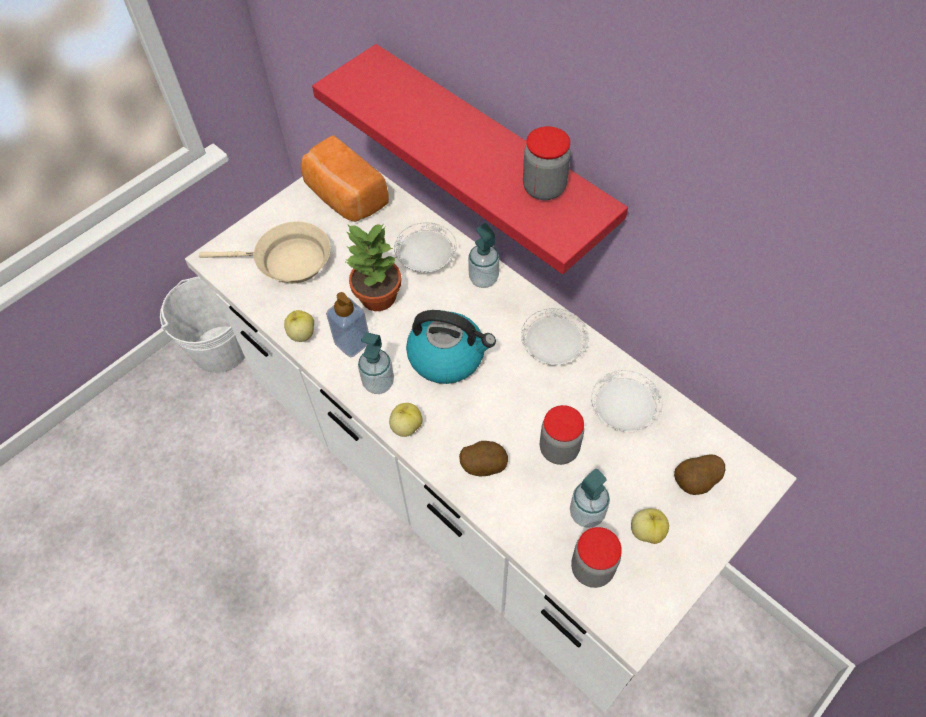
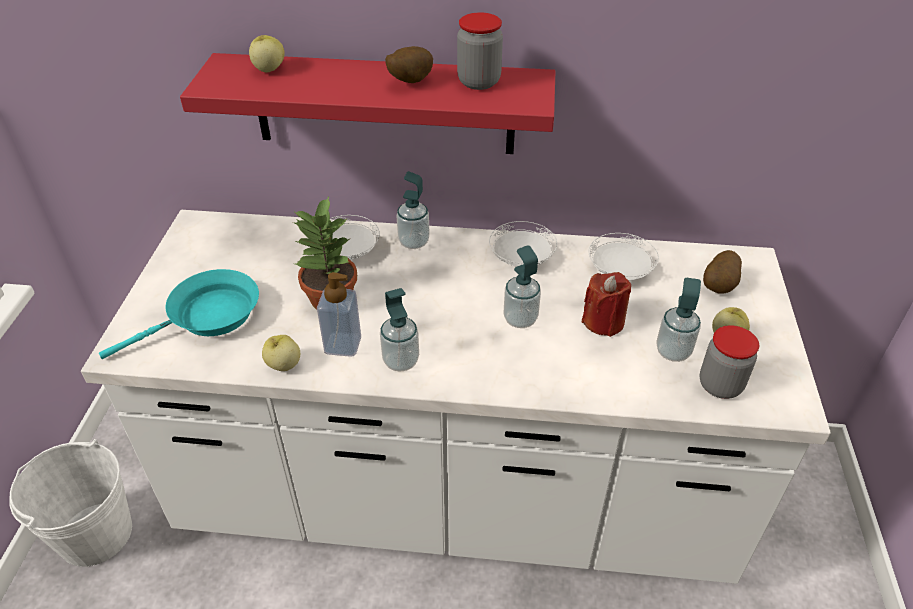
camera: 40 degrees left, 15 degrees down
beige frying pan [199,221,330,284] -> turquoise frying pan [99,269,259,359]
bread [301,136,389,222] -> none
apple [389,403,423,437] -> apple moved to [249,35,285,72]
kettle [406,310,496,384] -> none
potato [459,441,508,476] -> potato moved to [385,46,433,83]
jar [540,405,584,465] -> red candle [582,272,631,337]
none -> soap dispenser [504,245,541,328]

